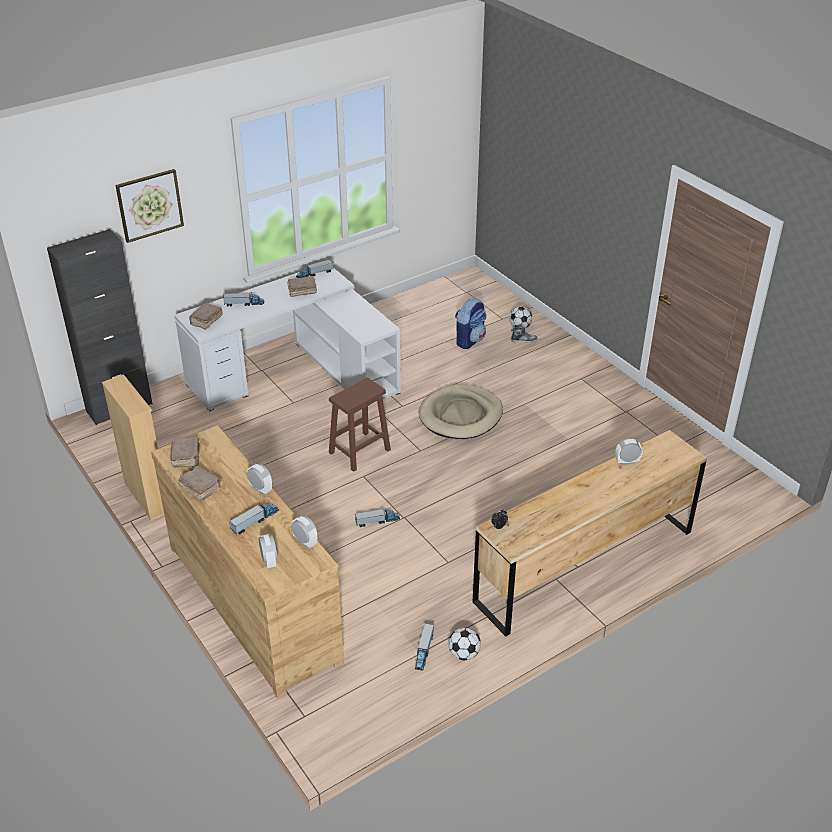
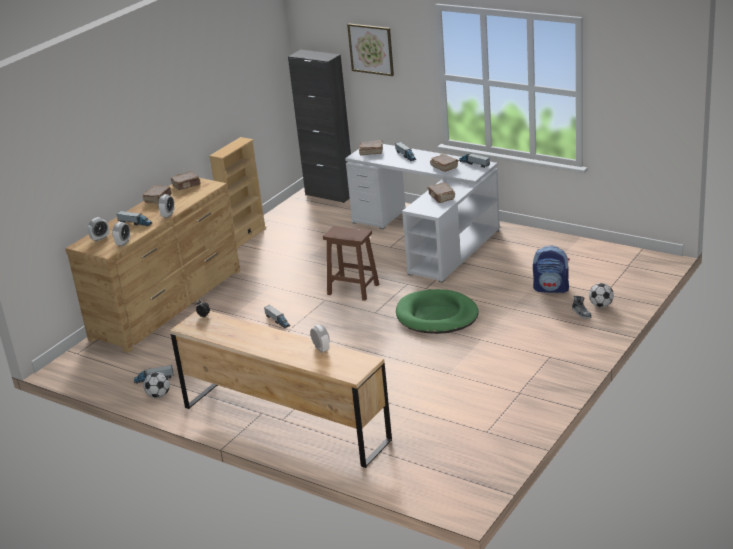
camera: 70 degrees right, 10 degrees down
beige dog bed [419,384,503,439] -> green dog bed [396,289,479,334]
none -> brown book [427,182,455,203]

